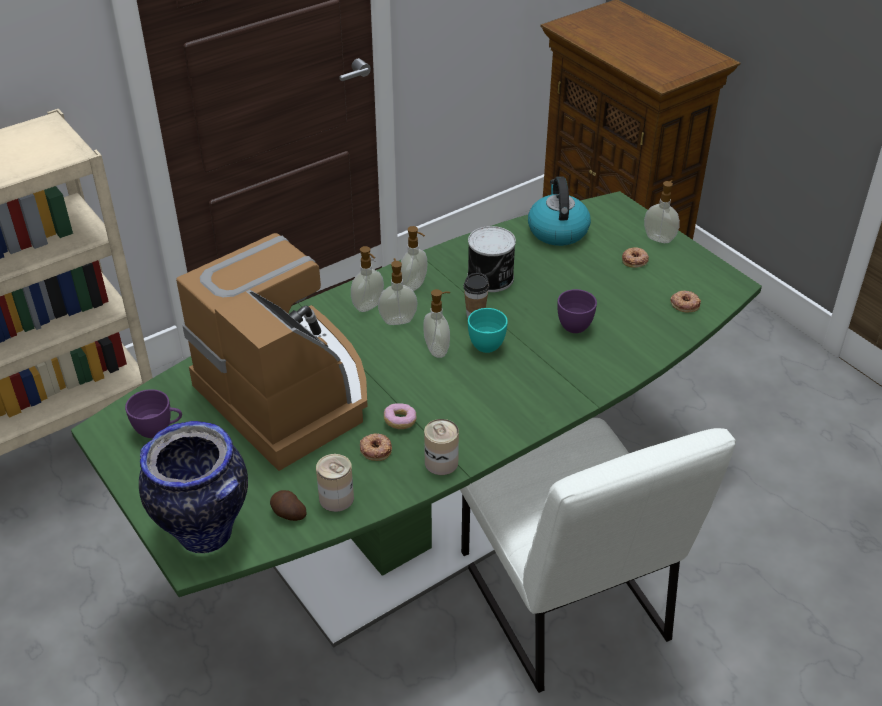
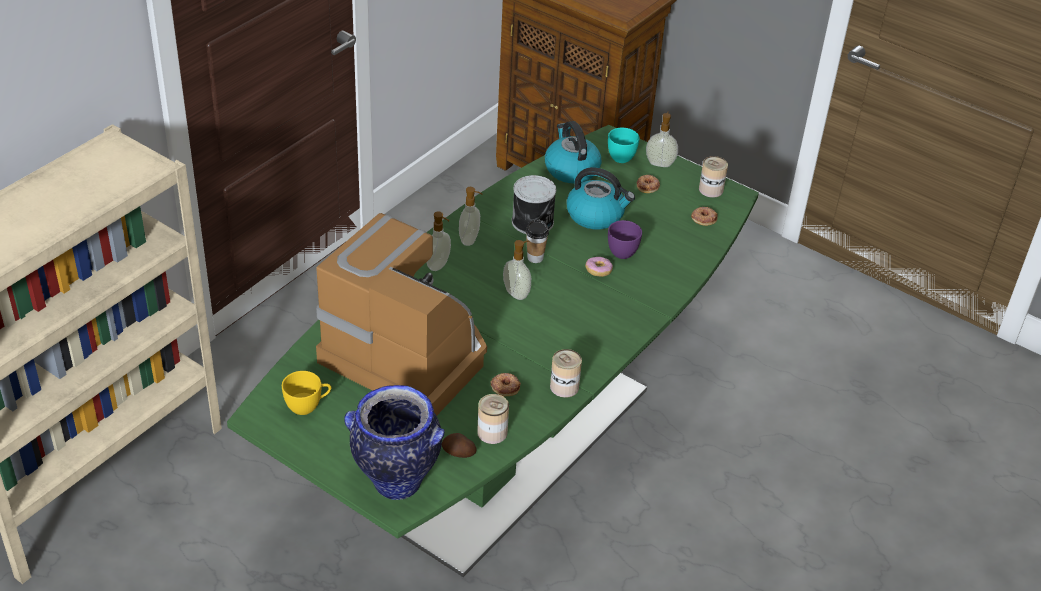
camera: 20 degrees left, 0 degrees up
purple cup [125,389,182,438] -> yellow cup [282,371,331,415]
soap dispenser [378,258,418,325] -> none
donut [384,403,417,429] -> donut moved to [585,257,613,277]
white chair [460,418,736,693] -> none
turquoise cup [468,308,508,353] -> turquoise cup moved to [608,128,640,163]
none -> kettle [566,167,635,229]
none -> can [699,156,728,198]

